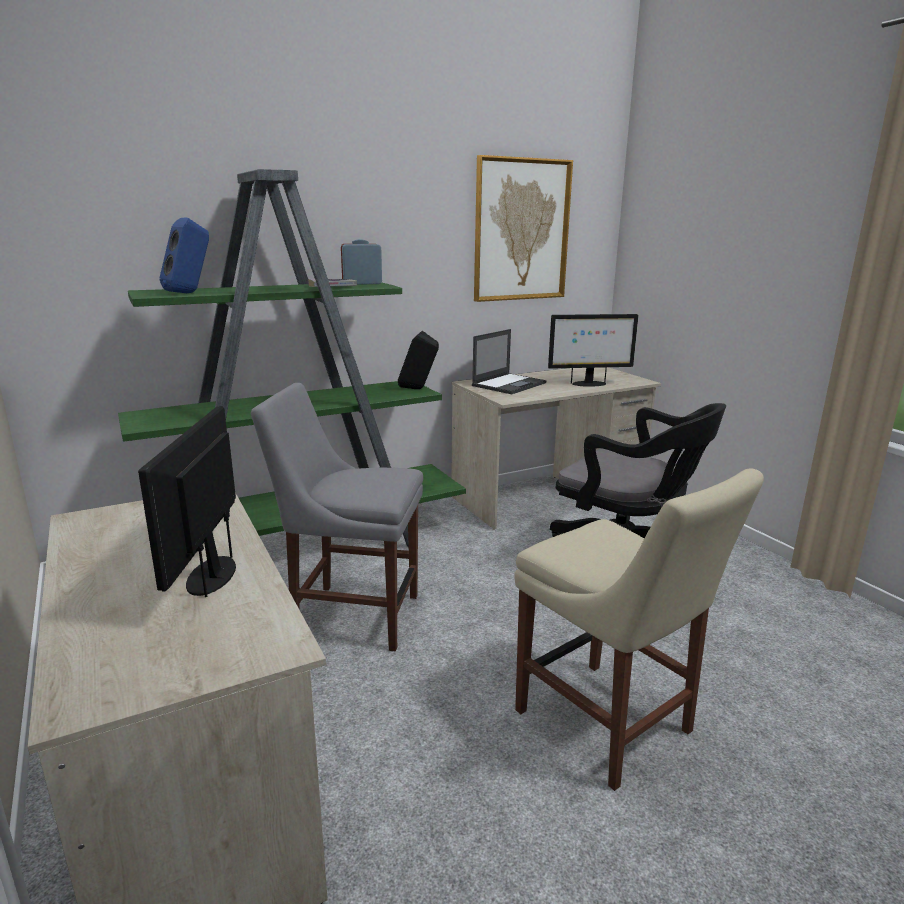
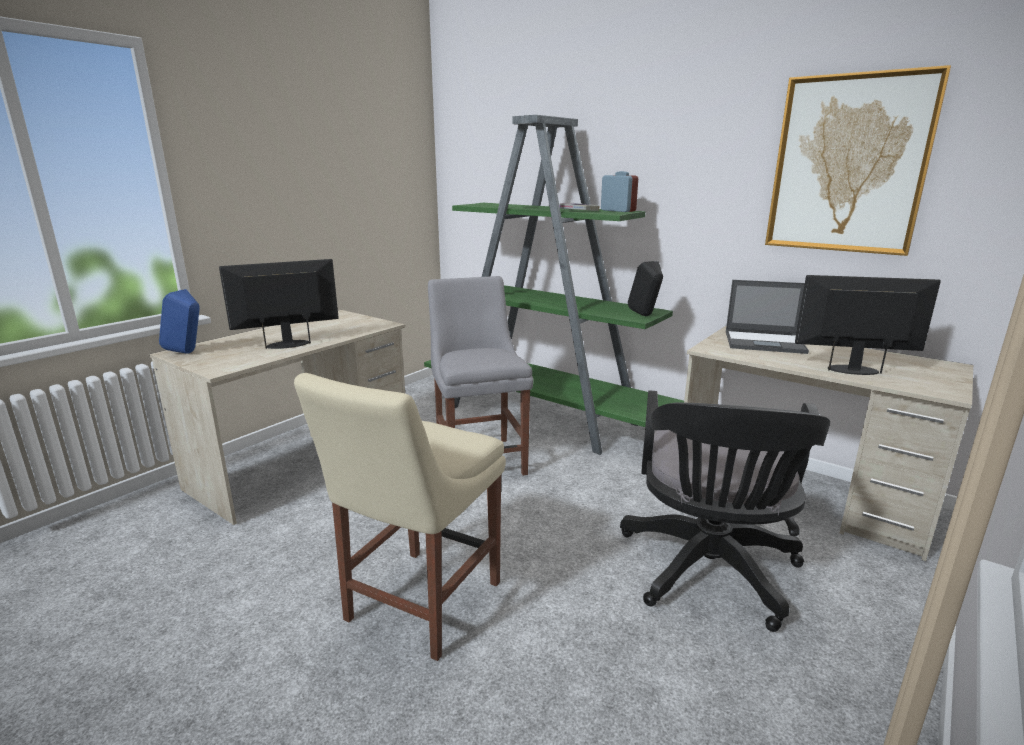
camera: 65 degrees right, 0 degrees up
blue speaker [160,218,209,293] -> blue speaker moved to [159,289,200,354]
monitor [548,314,639,387] -> monitor turned 135 degrees clockwise [795,275,941,375]

